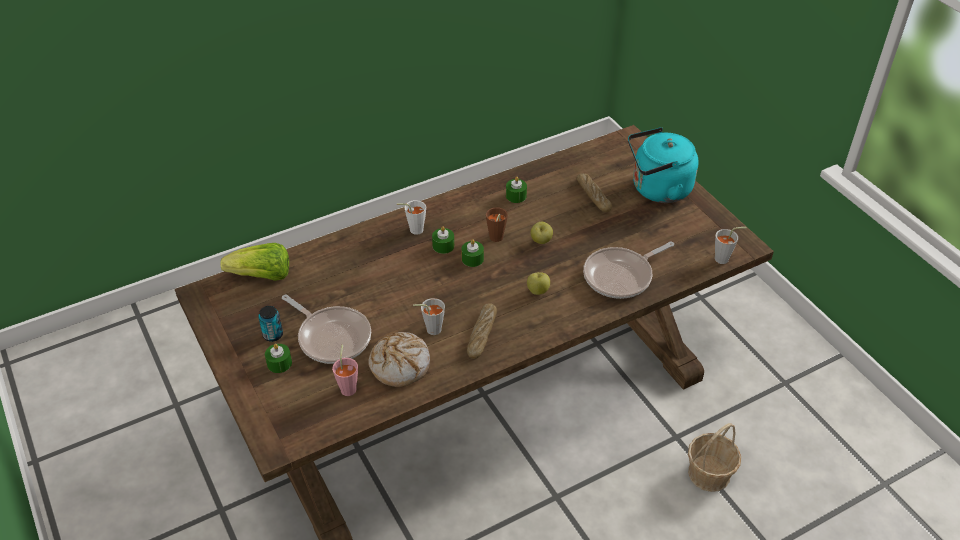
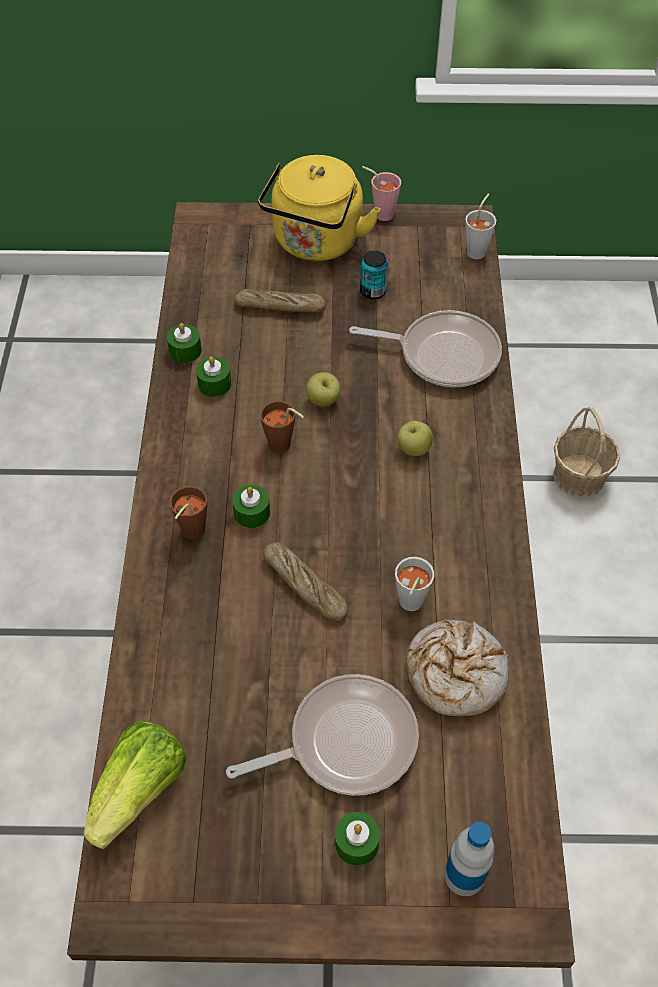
camera: 60 degrees left, 10 degrees up
can [258,306,283,342] -> can moved to [360,250,388,300]
pink cup [332,345,358,396] -> pink cup moved to [362,166,401,221]
white cup [397,200,426,235] -> brown cup [169,486,207,539]
green candle [462,239,484,267] -> green candle moved to [167,323,202,363]
bread [467,303,497,359] -> bread moved to [263,542,348,622]
frying pan [583,241,674,299] -> frying pan turned 75 degrees counterclockwise [349,310,502,387]
turquoise kettle [628,127,699,203] -> yellow kettle [258,155,380,261]
none -> bottle [444,822,495,896]

